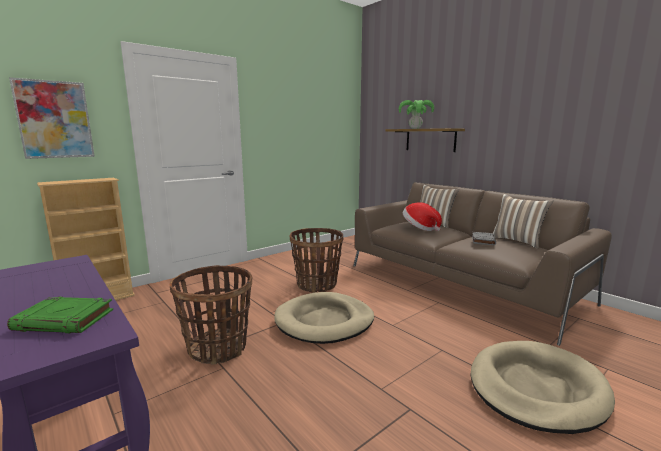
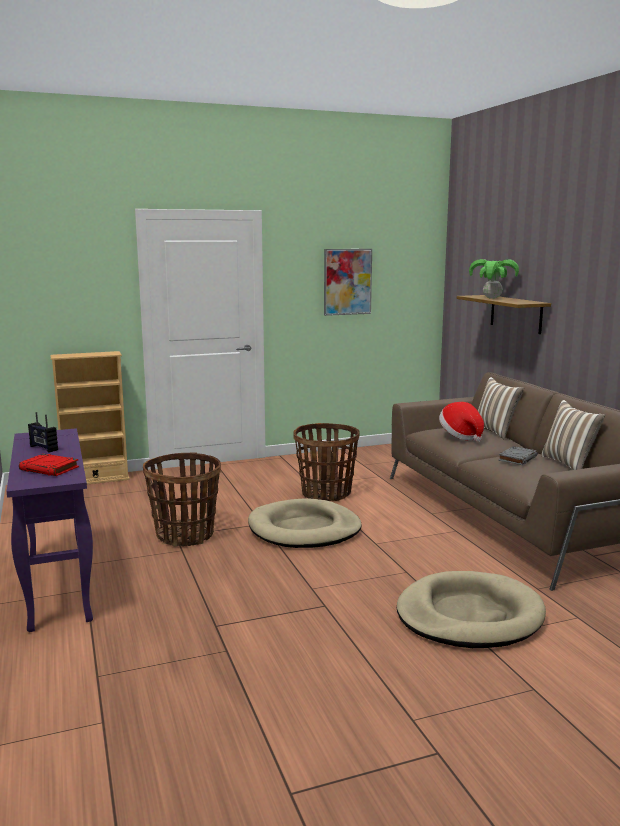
camera: 20 degrees right, 0 degrees up
green book [7,297,113,333] -> red book [19,454,79,476]
picture [9,77,95,159] -> picture moved to [324,249,372,316]
none -> radio [28,412,58,452]

